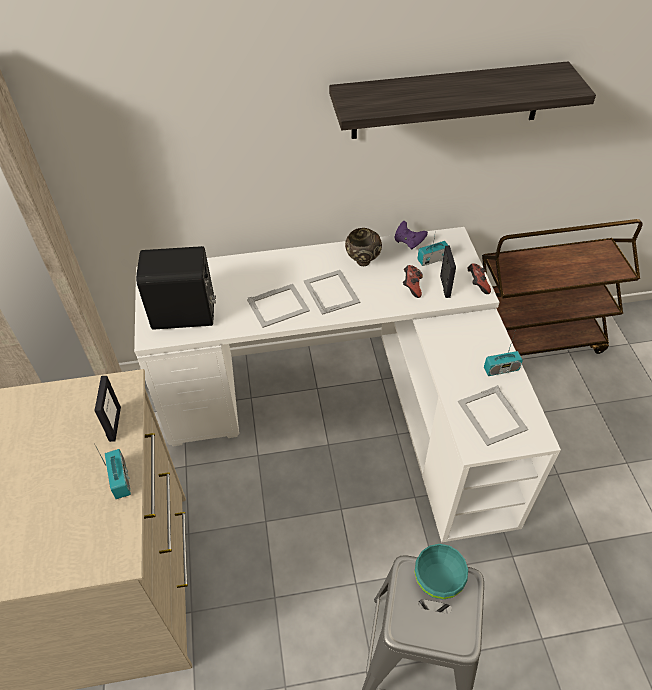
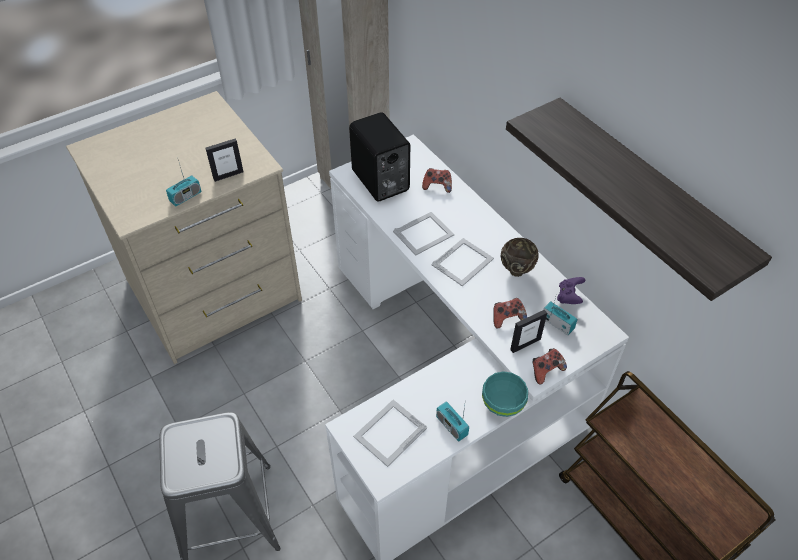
camera: 65 degrees right, 0 degrees up
picture frame [247,284,310,328] -> picture frame turned 75 degrees counterclockwise [393,212,454,255]
turquoise bowl [414,544,468,600] -> turquoise bowl moved to [482,371,528,417]
none -> game controller [422,168,452,193]

